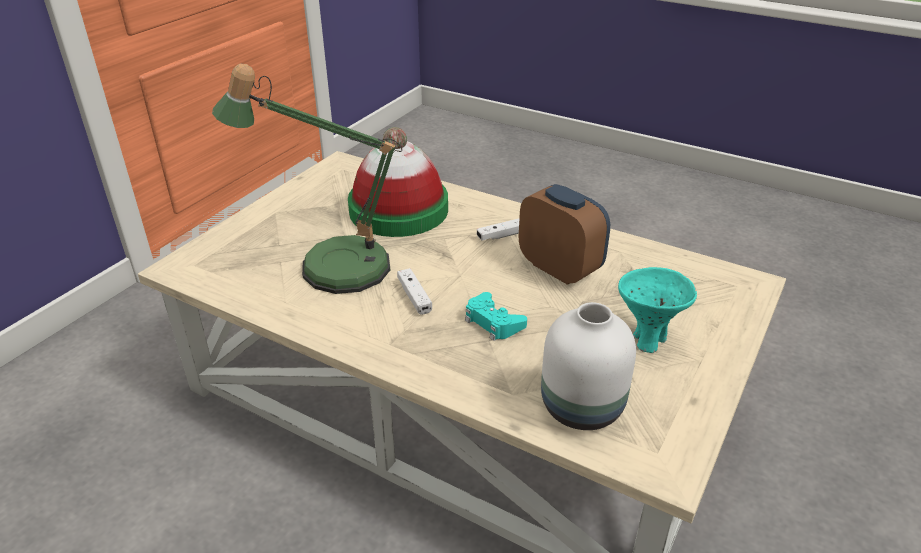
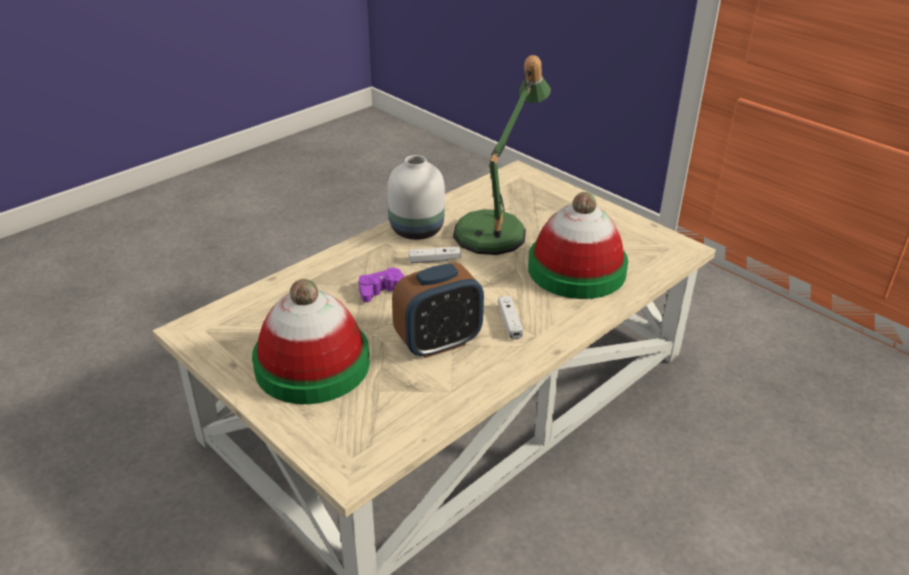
camera: 105 degrees right, 0 degrees up
turquoise game controller [465,292,527,341] -> purple game controller [359,267,405,302]
white vase [541,302,636,430] -> white vase moved to [388,155,445,240]
turquoise bowl [618,267,697,353] -> hat [252,279,370,404]

